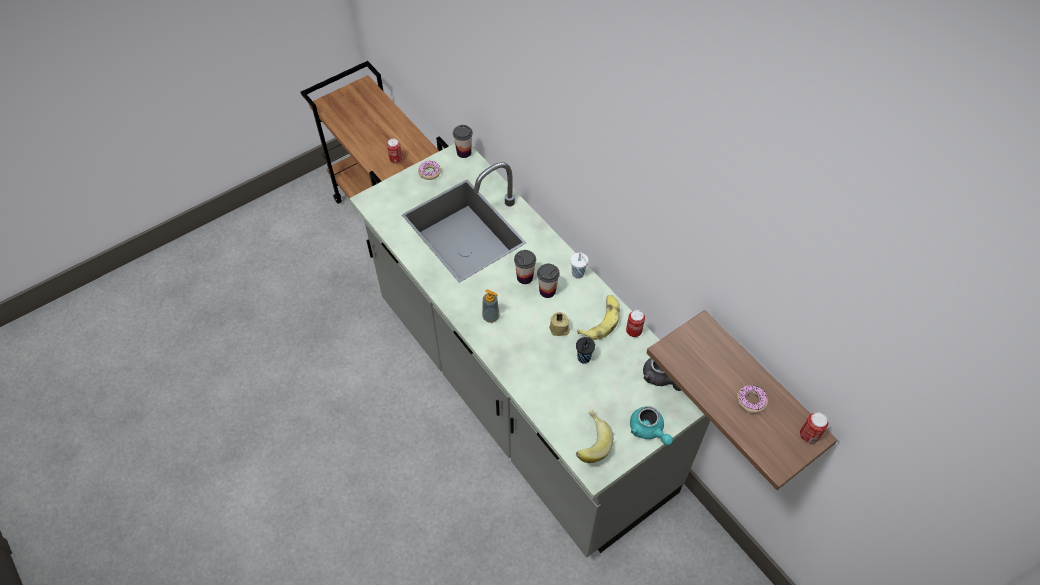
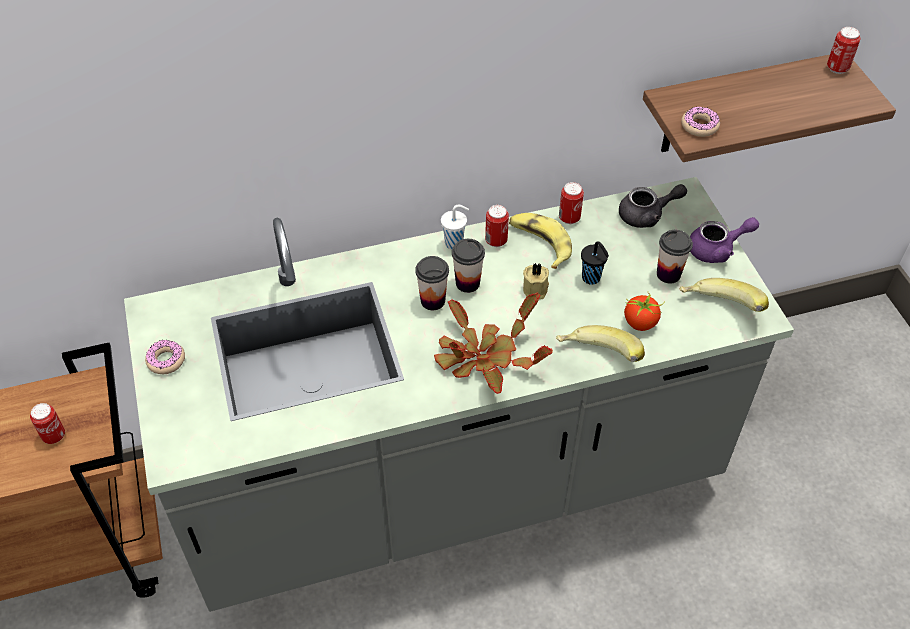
camera: 70 degrees left, 5 degrees down
cup [453,125,473,158] -> cup moved to [657,230,693,284]
soap dispenser [482,289,500,323] -> potted plant [434,293,553,394]
turquoise teapot [630,406,673,445] -> purple teapot [690,217,759,263]
donut [737,385,768,414] -> donut moved to [681,107,720,137]
none -> can [485,205,509,247]
none -> banana [556,325,645,362]
none -> tomato [624,294,665,331]

